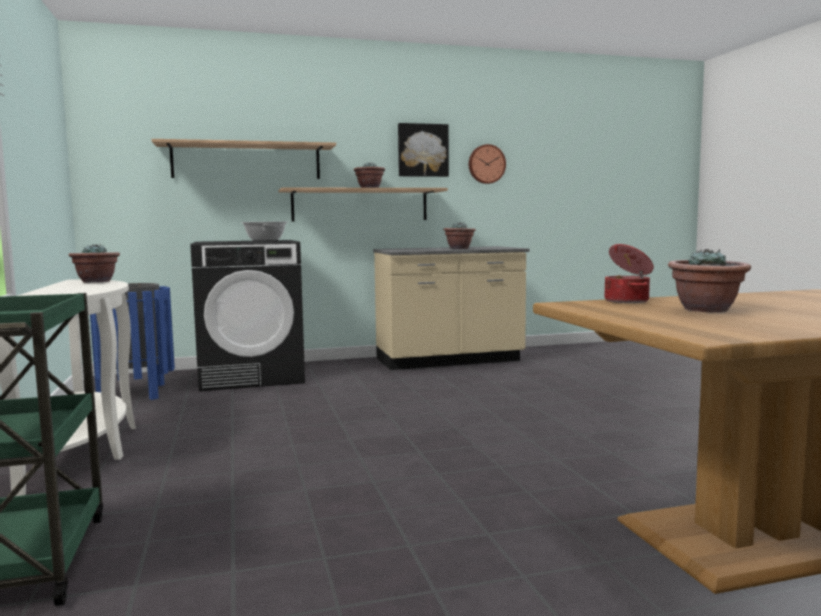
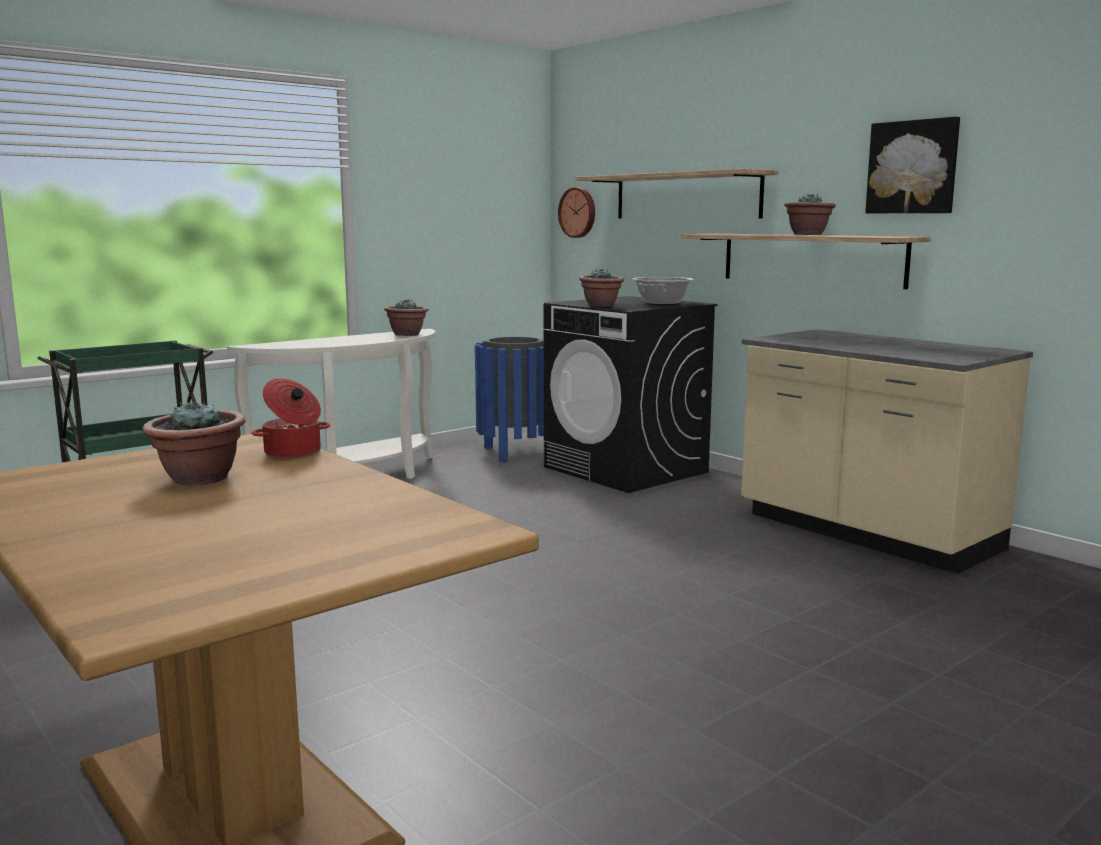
camera: 65 degrees right, 5 degrees up
potted plant [443,222,476,249] -> potted plant moved to [579,269,624,307]
wall clock [469,144,506,184] -> wall clock moved to [558,187,595,238]

